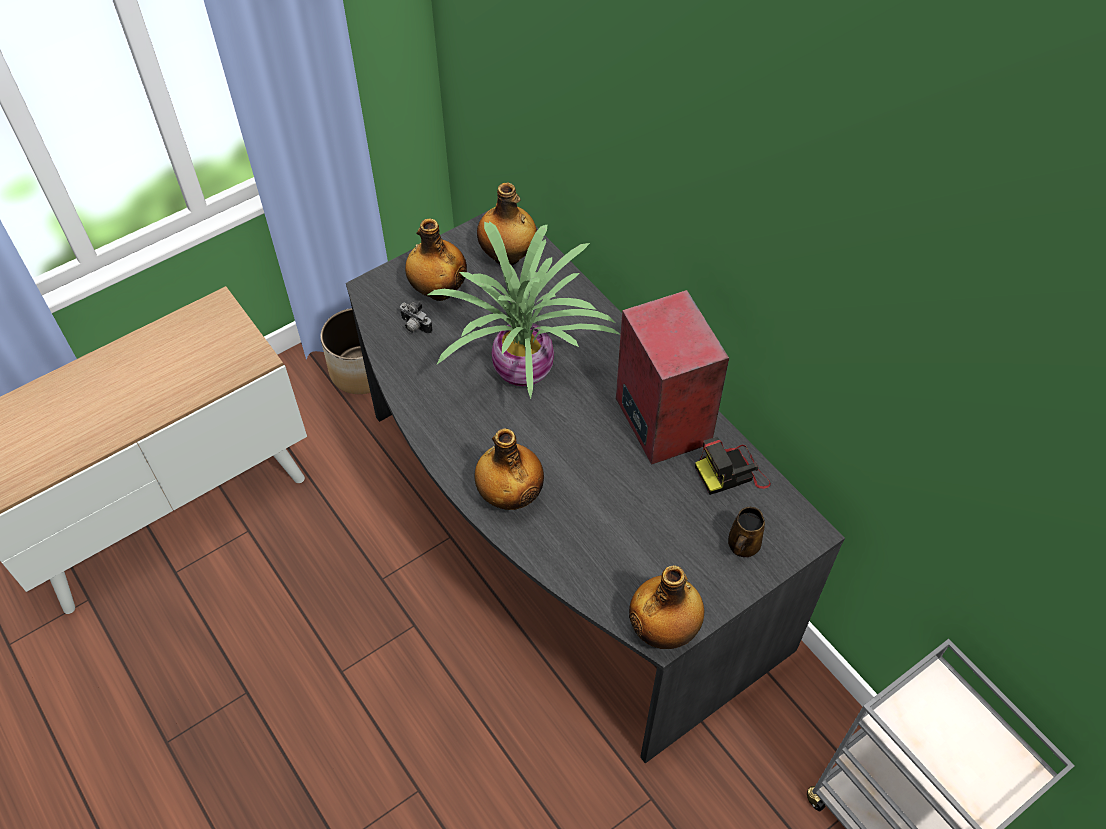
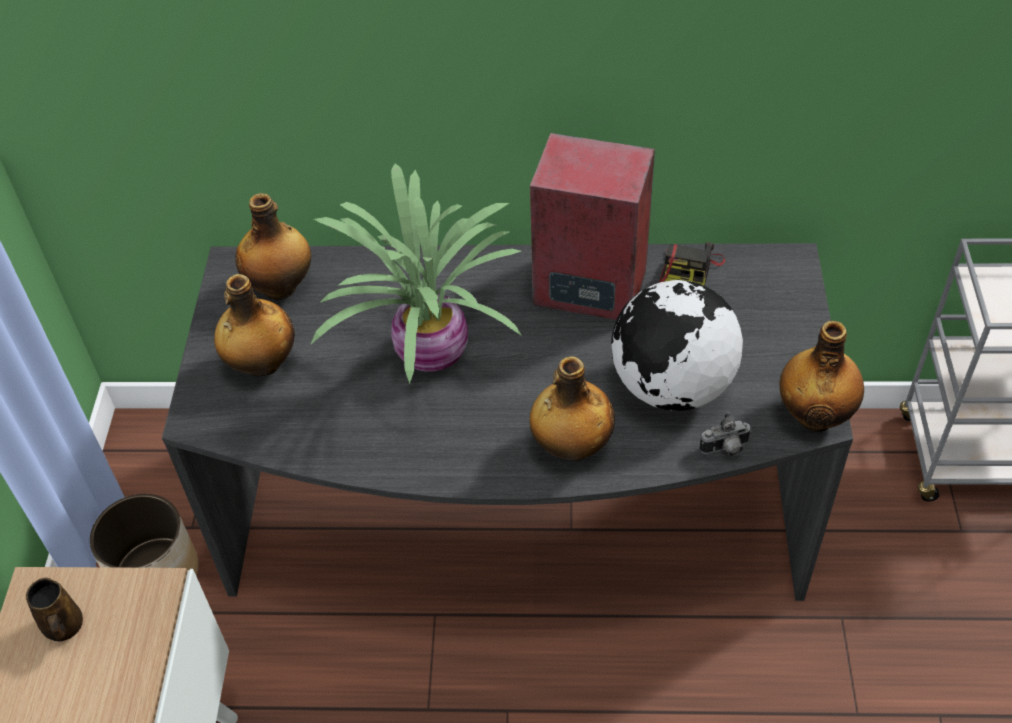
camera: 50 degrees left, 5 degrees down
camera [399,301,433,334] -> camera moved to [700,412,752,456]
brown mug [728,507,765,557] -> brown mug moved to [26,578,83,641]
none -> globe [611,280,743,411]

